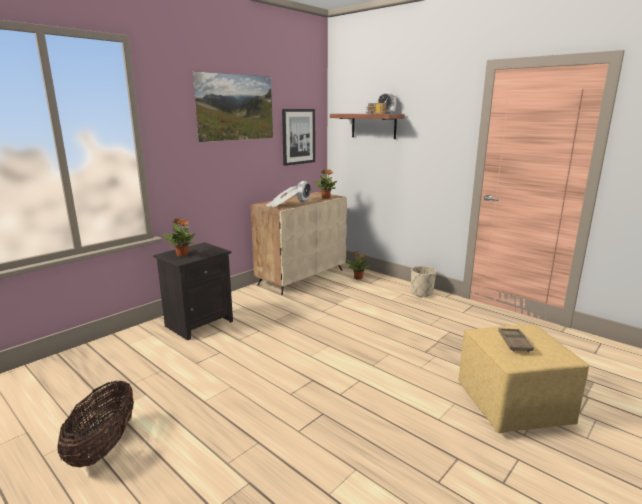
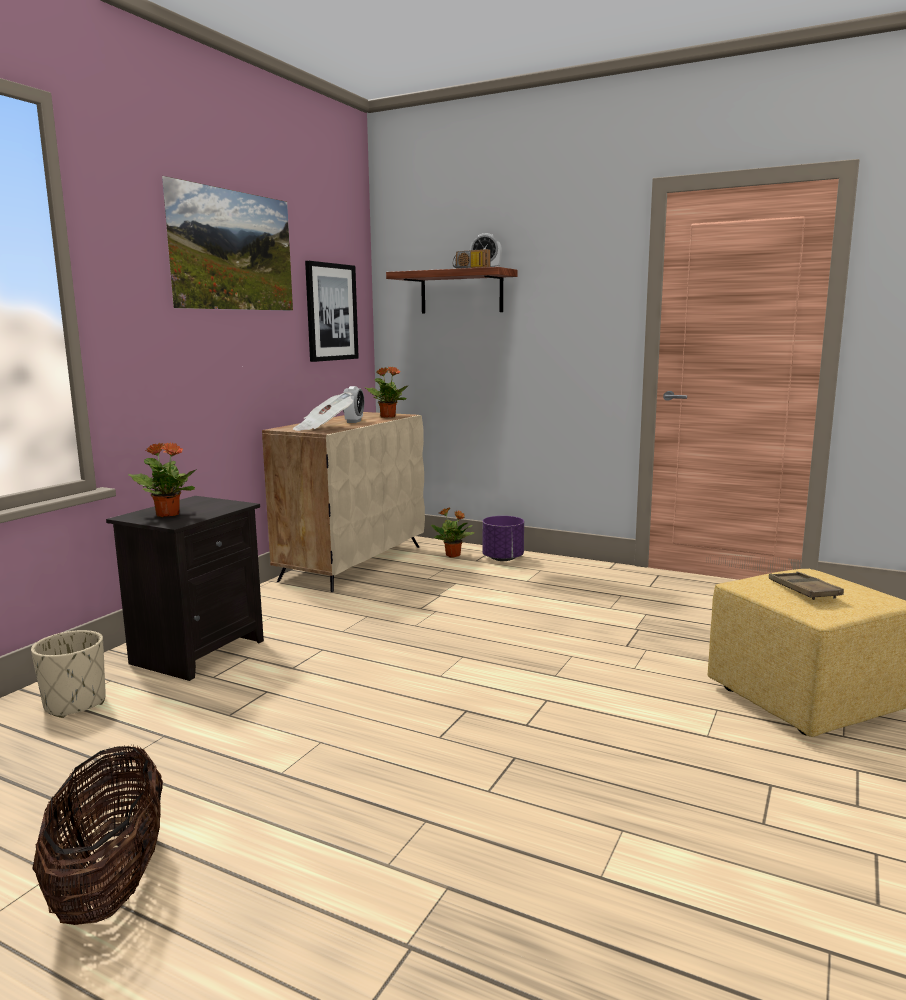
camera: 15 degrees left, 5 degrees down
beige planter [411,266,436,298] -> beige planter moved to [31,630,106,718]
none -> purple planter [482,516,524,561]

